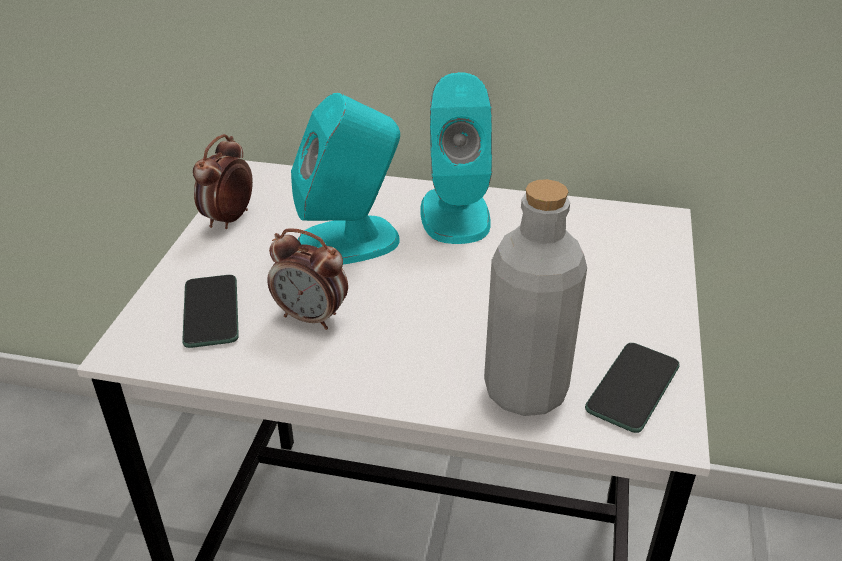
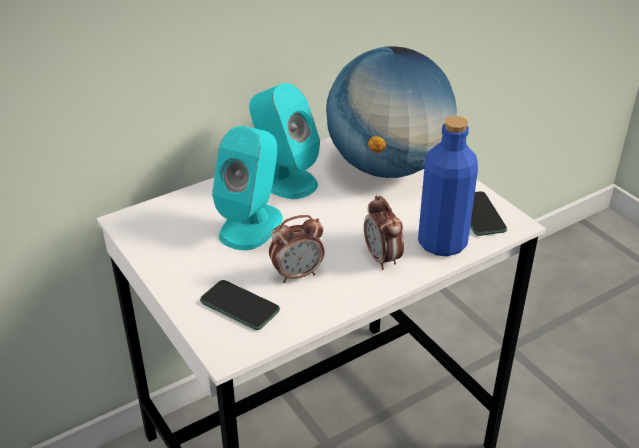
camera: 45 degrees left, 0 degrees up
alarm clock [193,134,253,229] -> alarm clock moved to [364,196,404,270]
grey bottle [484,179,587,416] -> blue bottle [418,116,478,256]
none -> globe [326,46,457,178]

